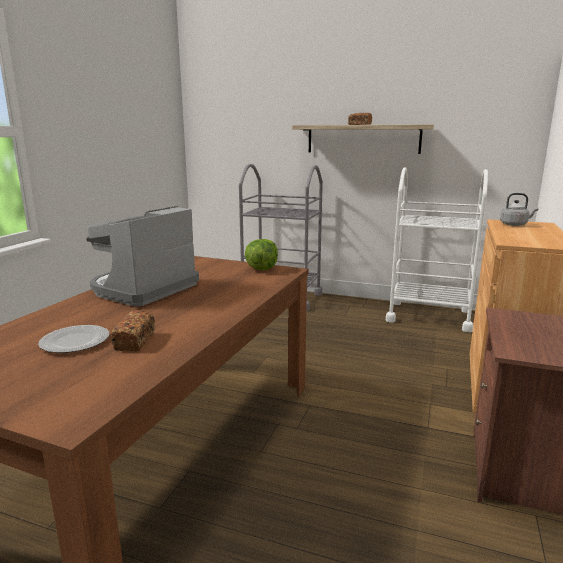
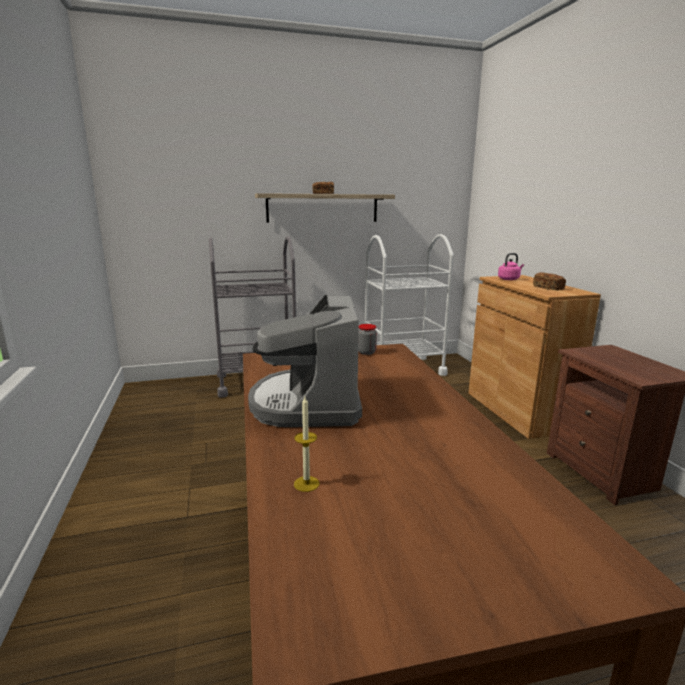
camera: 35 degrees left, 0 degrees up
plate [38,325,109,353] -> none
bread [111,310,155,351] -> bread moved to [533,272,566,290]
lettuce [245,239,278,270] -> jar [358,324,377,355]
grey kettle [500,193,538,226] -> pink kettle [498,253,524,280]
none -> candle [294,397,320,492]

